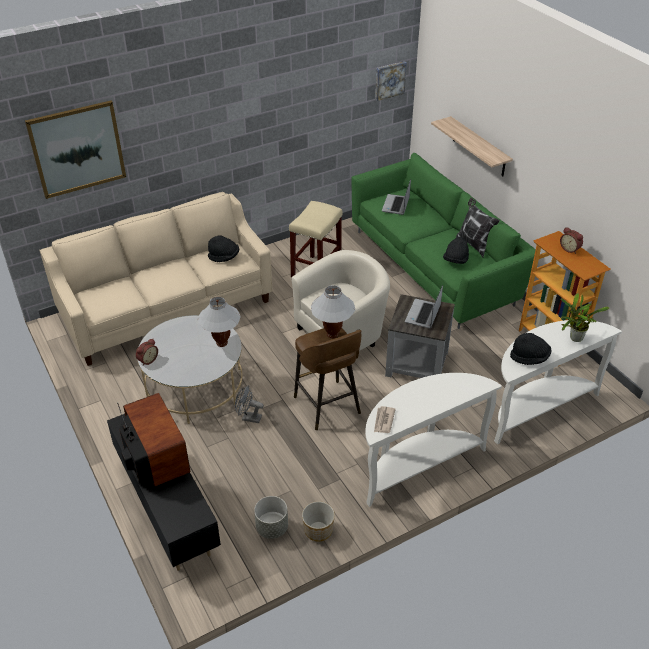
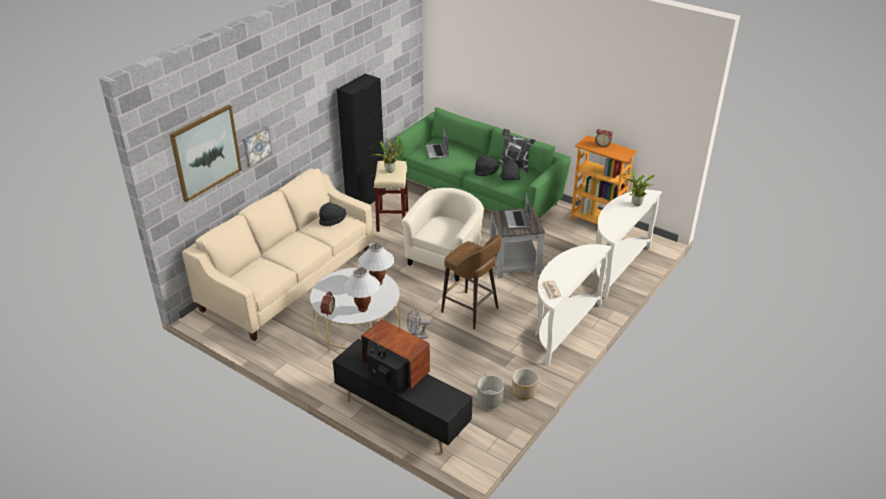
camera: 25 degrees left, 5 degrees down
white table lamp [311,285,355,339] -> white table lamp moved to [343,267,380,312]
picture [375,61,407,101] -> picture moved to [242,125,273,168]
shelf [431,116,513,176] -> none
black hat [510,333,552,365] -> black hat moved to [474,155,499,176]
none -> black cabinet [337,74,386,205]
none -> potted plant [373,136,406,173]

